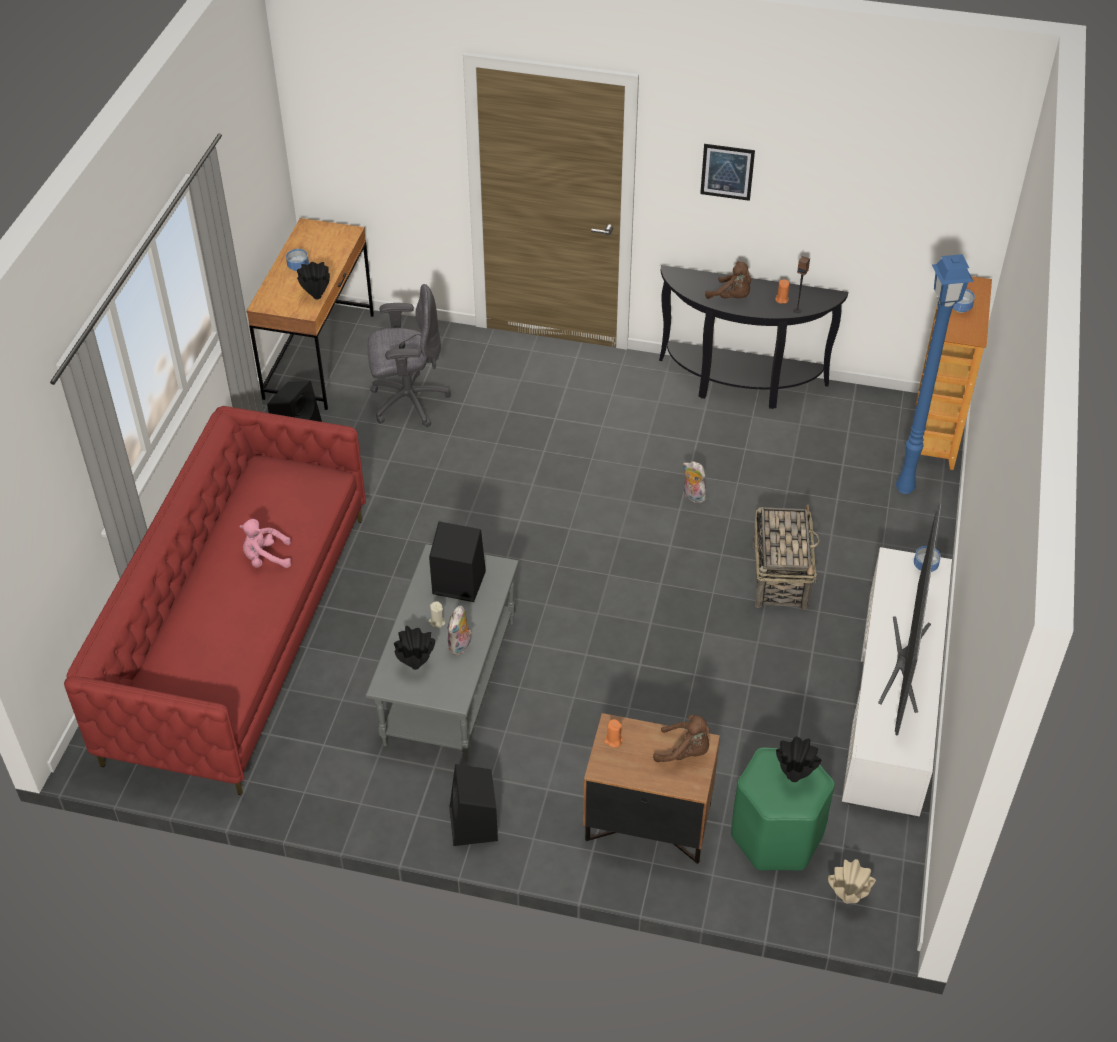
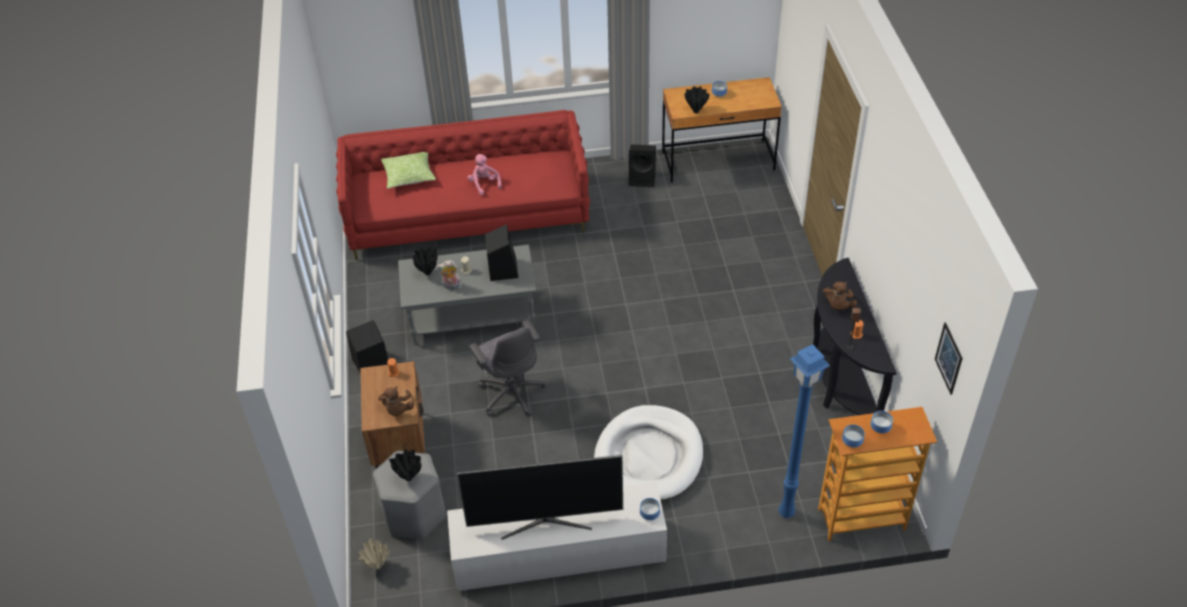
camera: 70 degrees right, 0 degrees up
grey office chair [368,284,451,427] -> grey office chair moved to [469,320,546,417]
plush toy [682,461,709,503] -> none
picture [700,144,755,201] -> picture moved to [935,322,963,395]
green stool [731,747,835,871] -> grey stool [373,451,446,540]
basket [753,504,820,610] -> white dog bed [594,405,703,501]
none -> pillow [381,152,436,189]
none -> bowl [842,424,865,447]

